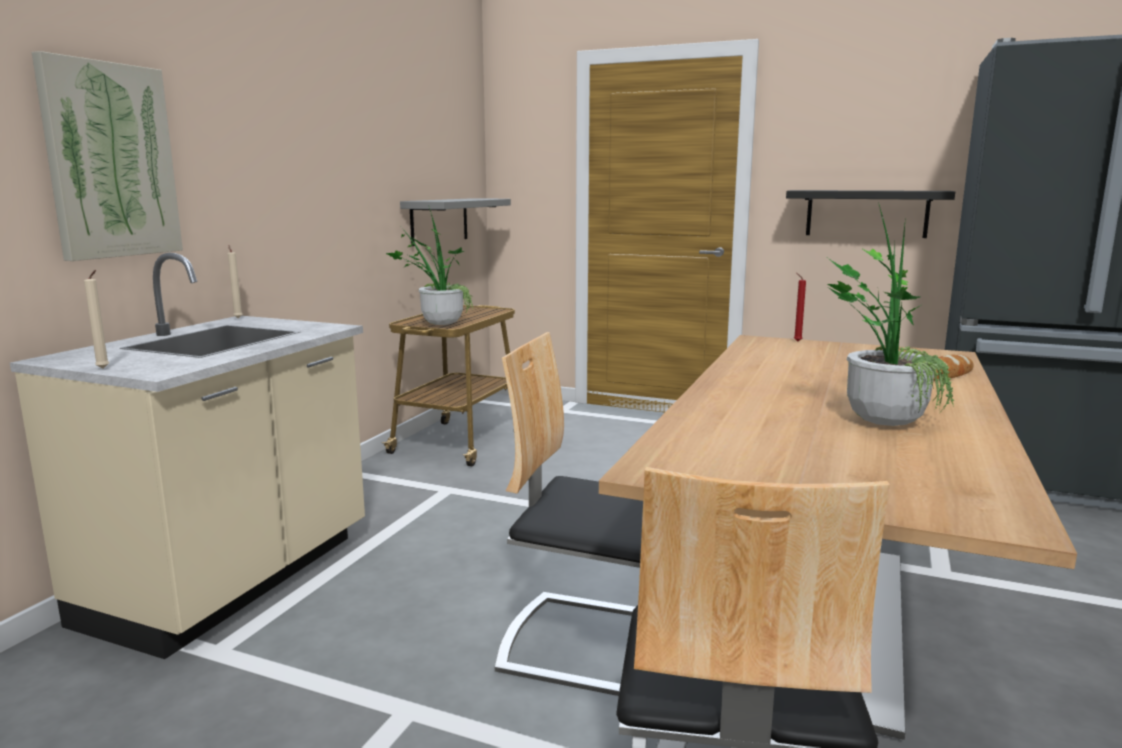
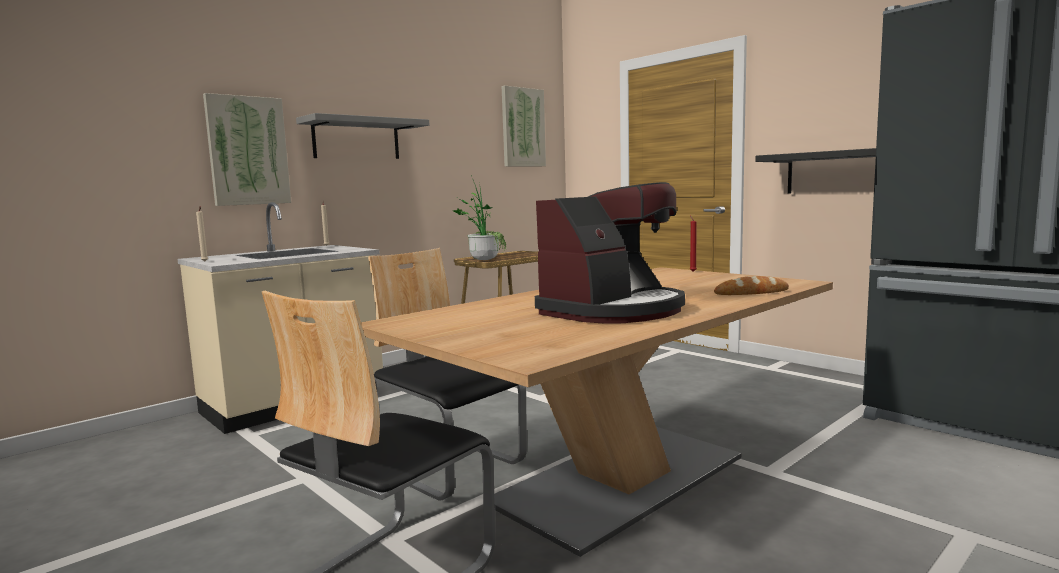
camera: 25 degrees right, 5 degrees down
grey shelf [400,198,511,246] -> grey shelf moved to [296,113,430,159]
potted plant [827,202,954,426] -> coffee machine [535,182,685,323]
none -> picture [502,86,546,166]

